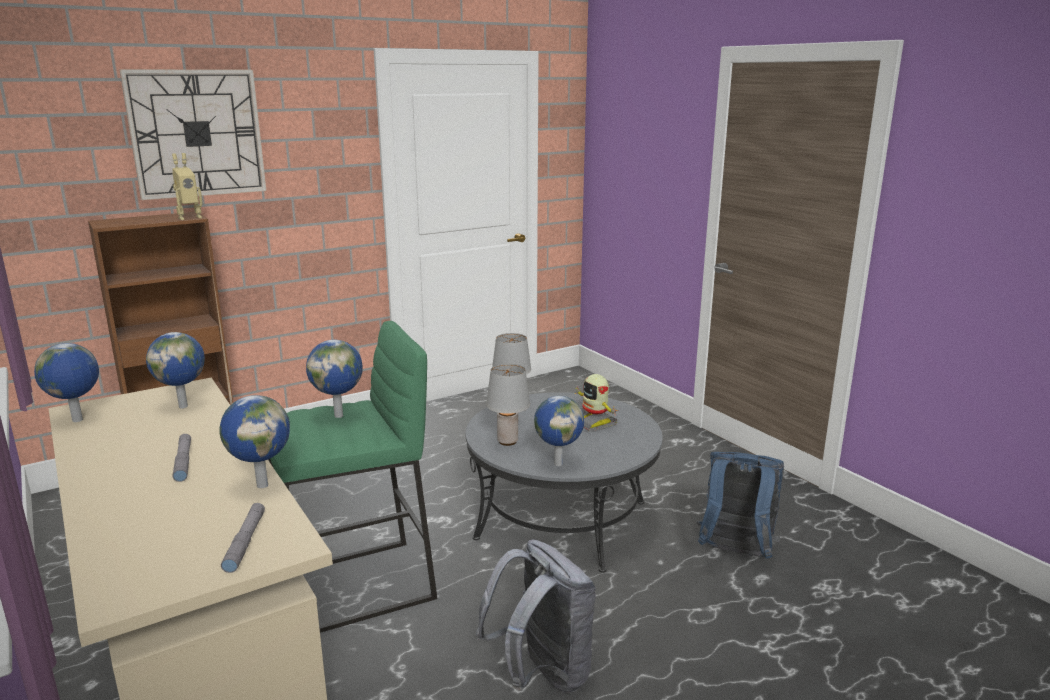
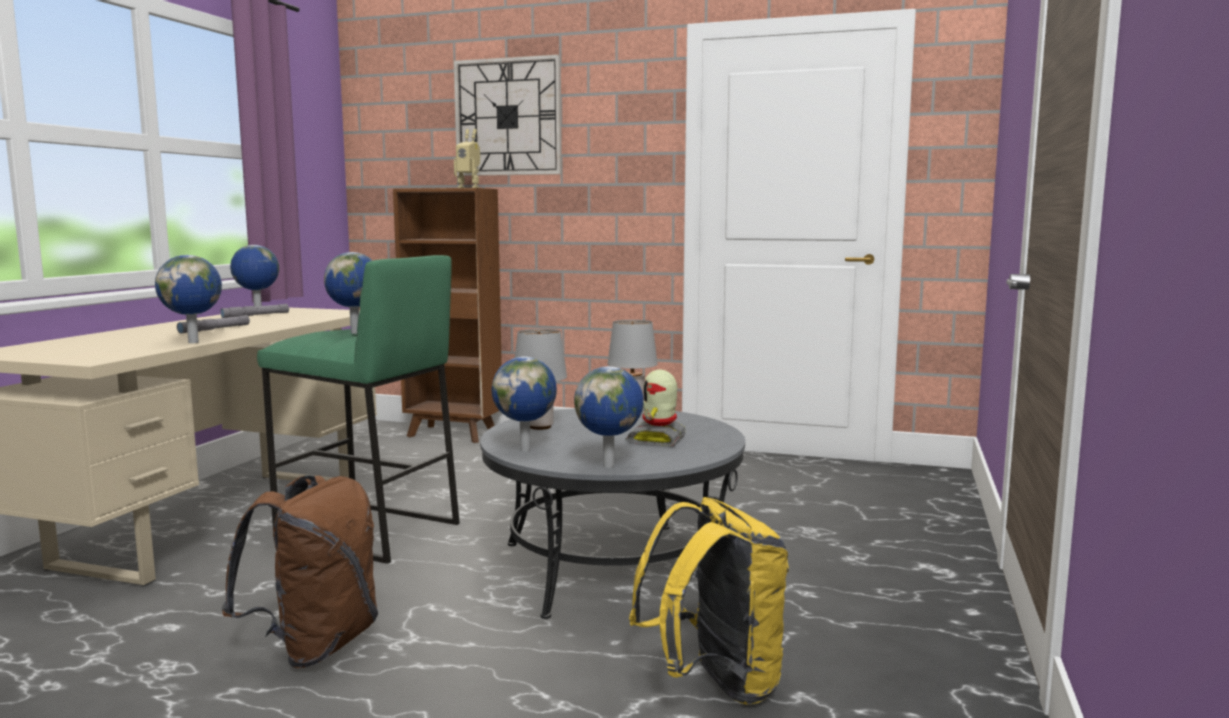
camera: 50 degrees right, 10 degrees down
globe [146,332,205,408] -> globe moved to [574,366,644,468]
grey flashlight [221,503,265,573] -> grey flashlight moved to [220,304,289,318]
grey backpack [476,539,596,693] -> brown backpack [222,475,378,668]
blue backpack [697,452,784,559] -> yellow backpack [629,497,789,705]

